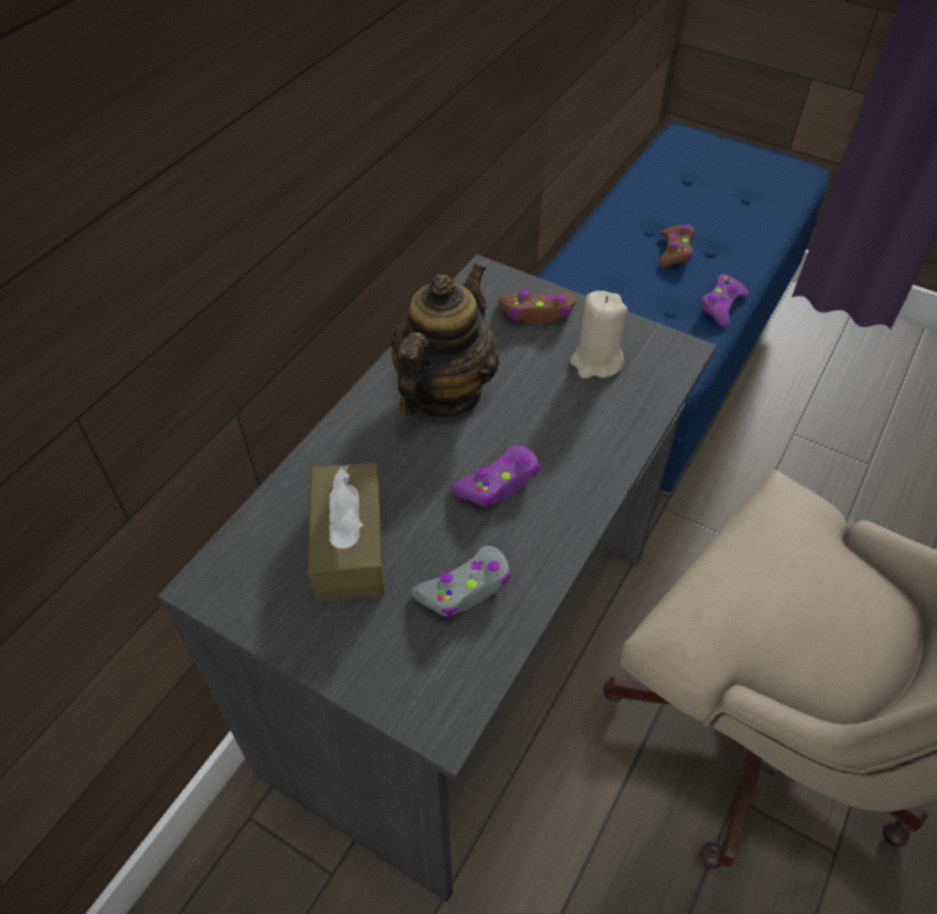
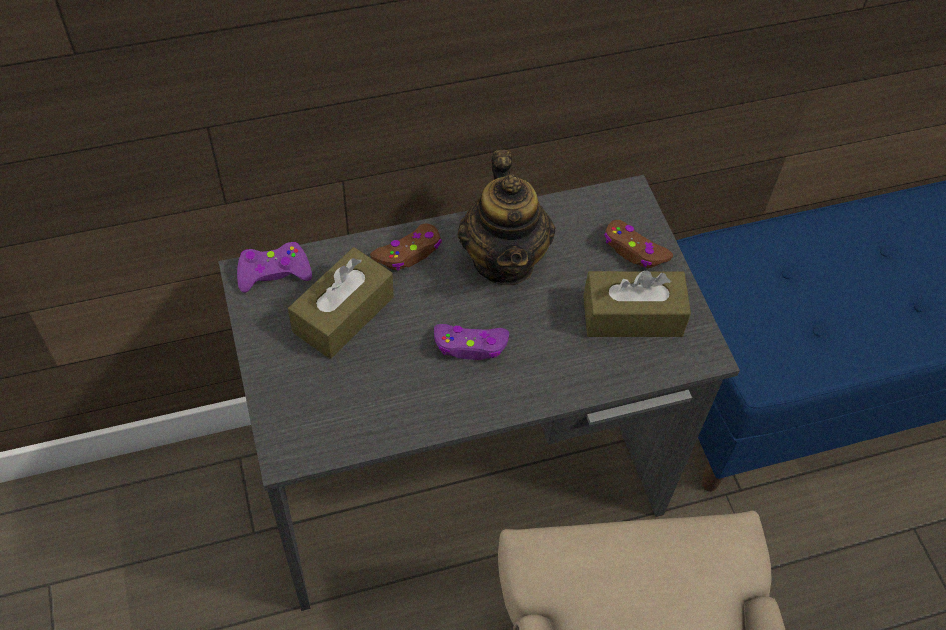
camera: 40 degrees right, 5 degrees up
teapot [391,263,499,417] -> teapot turned 105 degrees clockwise [457,149,555,286]
grey game controller [411,546,511,617] -> none
beige candle [570,291,628,379] -> brown tissue box [583,270,691,337]
brown game controller [658,225,695,268] -> brown game controller moved to [370,224,442,271]
purple game controller [701,274,749,327] -> purple game controller moved to [237,242,312,293]

